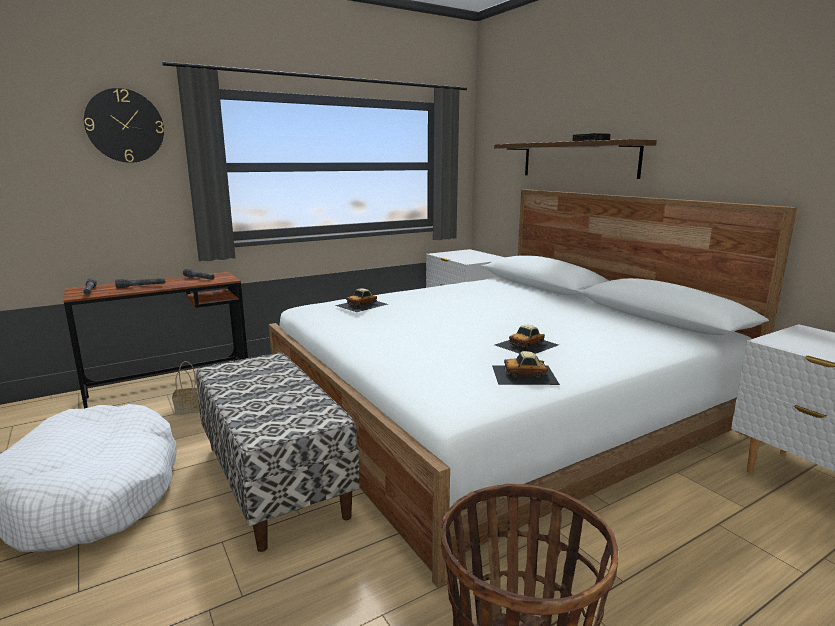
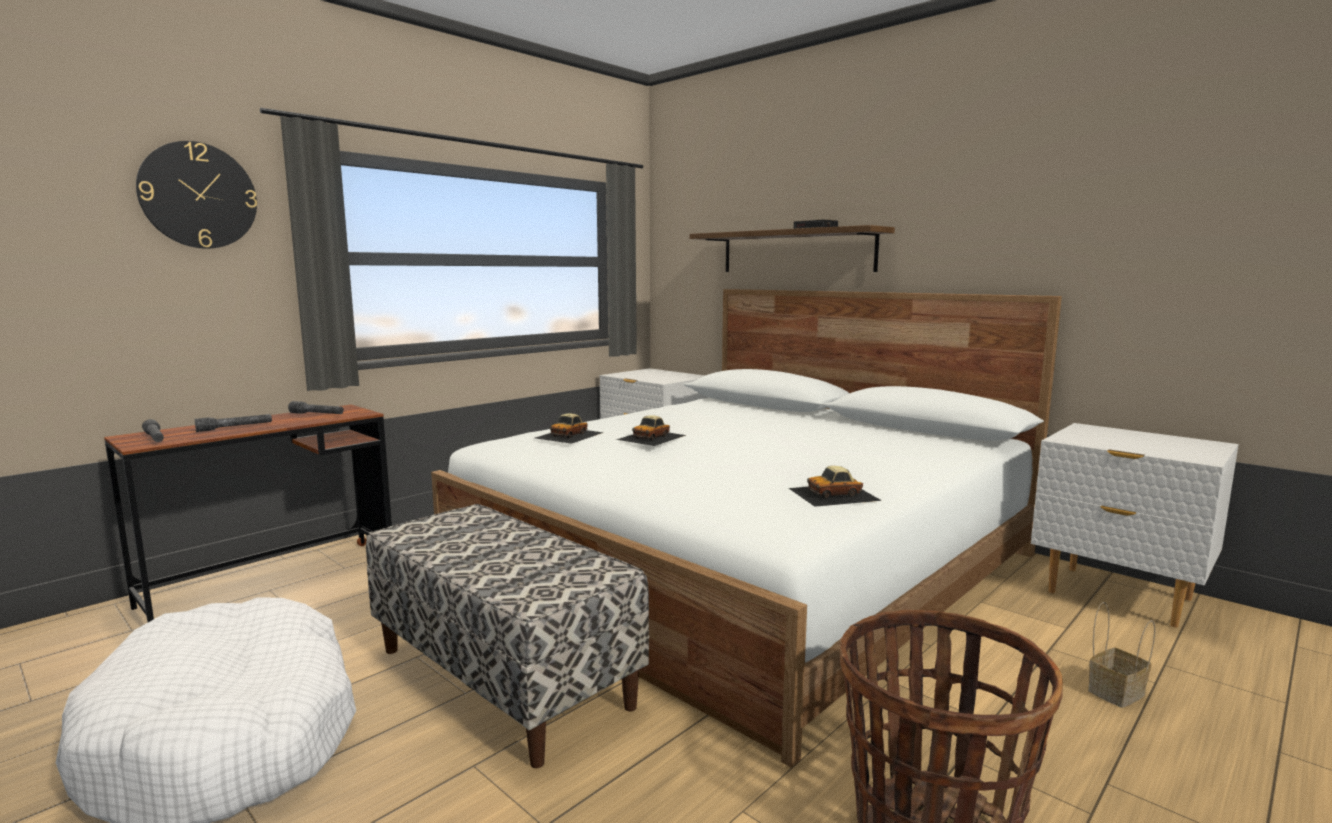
camera: 15 degrees left, 5 degrees down
basket [172,361,200,415] -> basket moved to [1088,602,1155,708]
toy car [495,325,559,354] -> toy car moved to [616,415,686,446]

